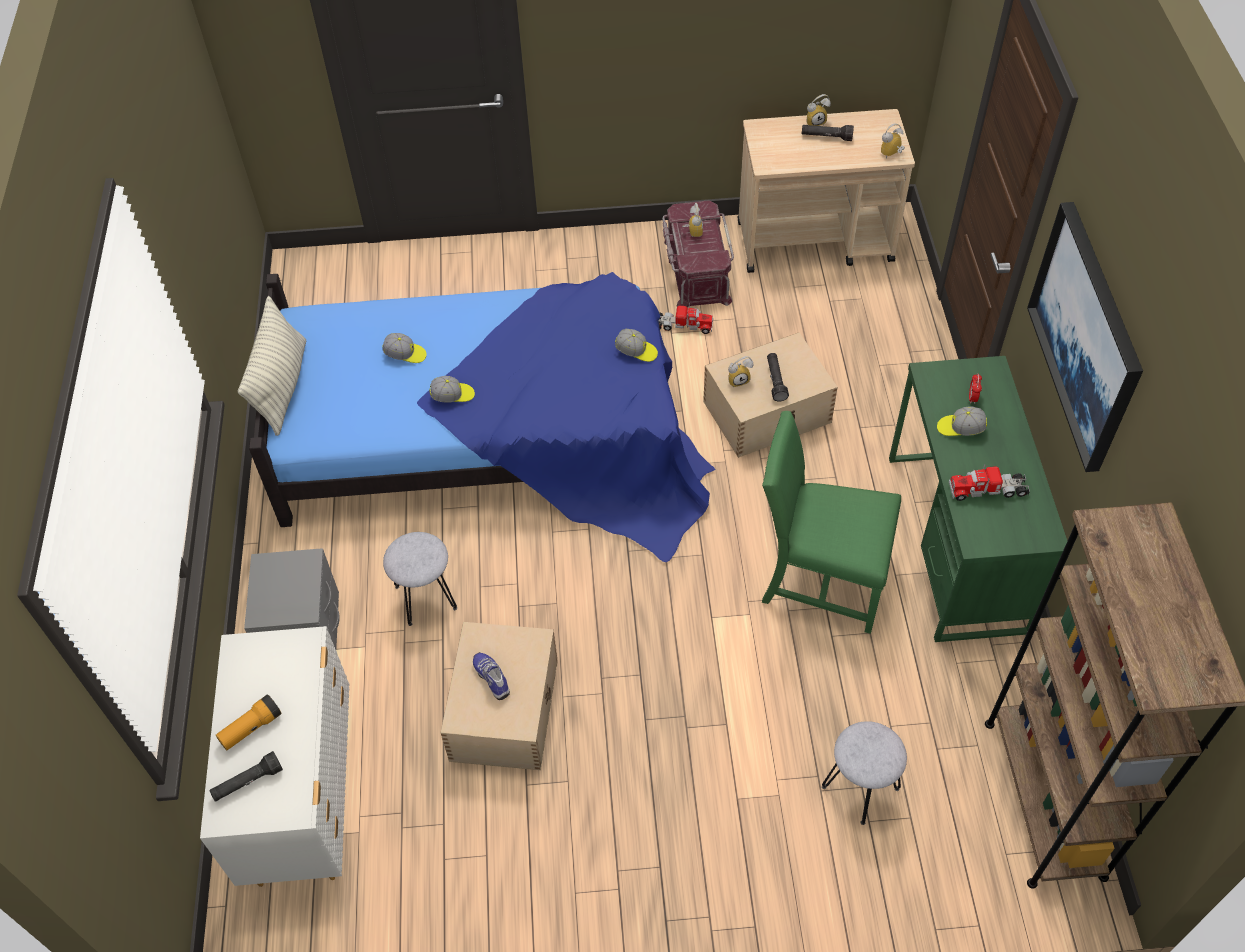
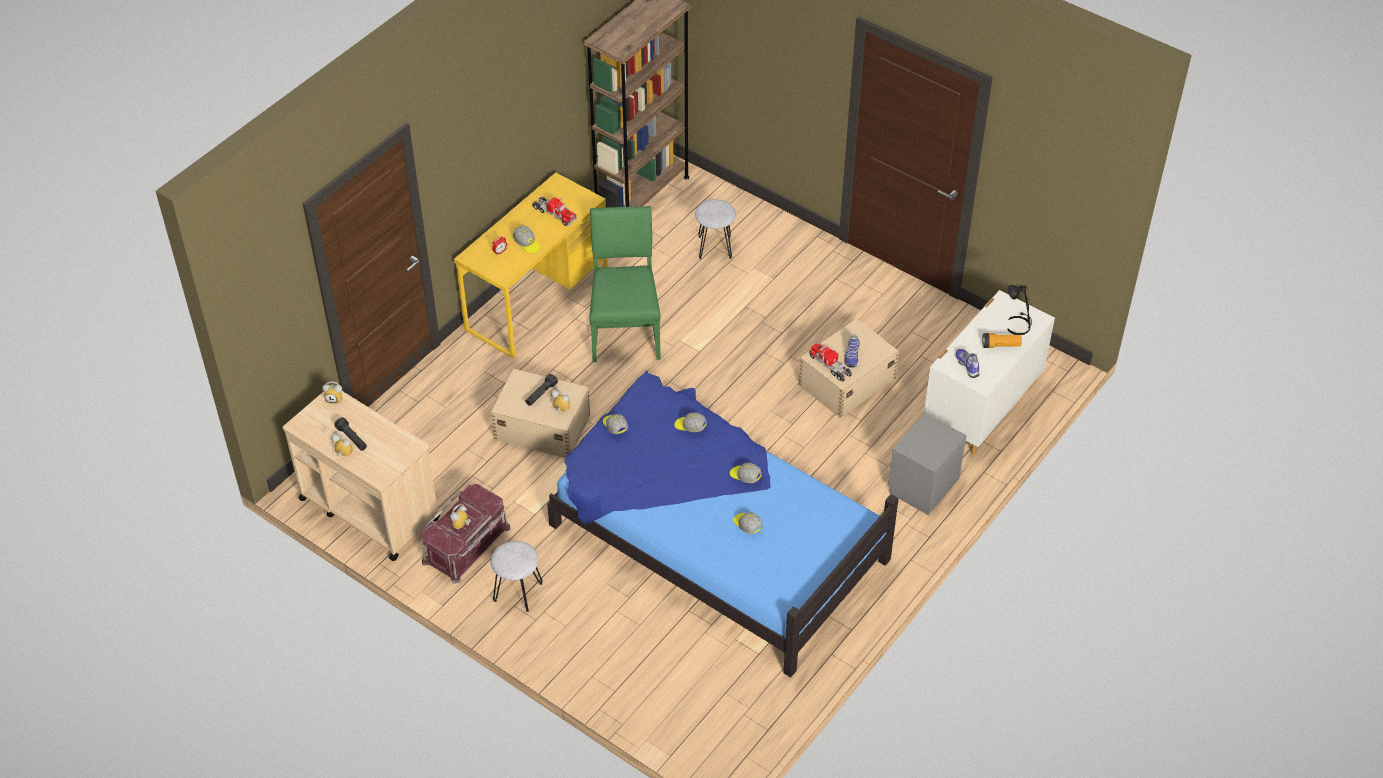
camera: 140 degrees left, 5 degrees down
black flashlight [209,751,283,802] -> black table lamp [1007,284,1032,335]
pillow [238,296,306,436] -> none
grey stool [383,532,457,626] -> grey stool moved to [491,541,543,612]
toy truck [658,303,713,334] -> toy truck moved to [808,343,852,382]
green chair [762,411,901,634] -> green chair turned 150 degrees counterclockwise [589,206,661,362]
green desk [889,356,1067,642] -> yellow desk [454,173,608,358]
picture [1027,202,1143,472] -> none
none -> cap [674,412,707,432]
none -> shoe [956,349,980,378]

